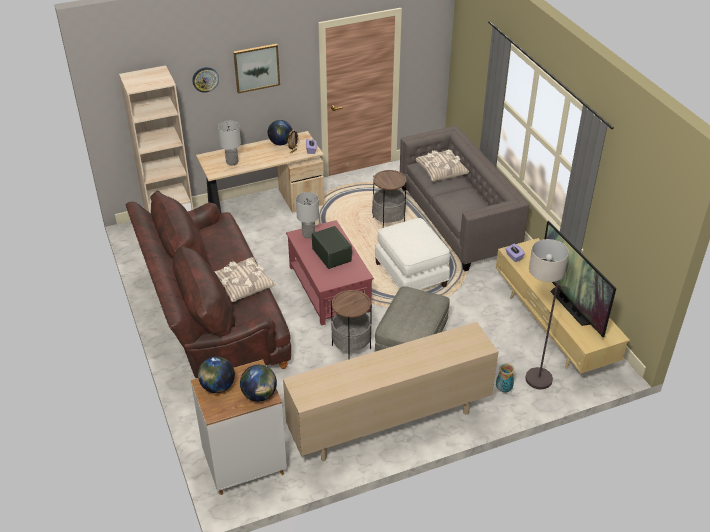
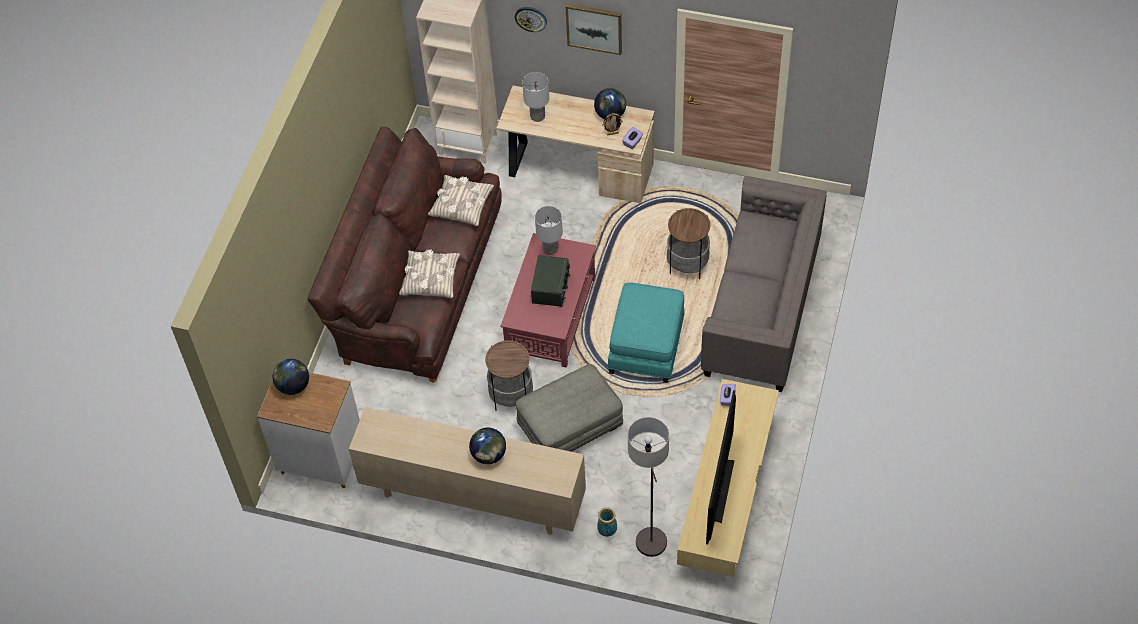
camera: 40 degrees right, 15 degrees up
globe [240,365,277,402] -> globe moved to [469,428,506,464]
white ottoman [375,218,450,290] -> turquoise ottoman [608,282,685,383]
beige pillow [416,149,469,182] -> beige pillow moved to [428,175,494,226]

